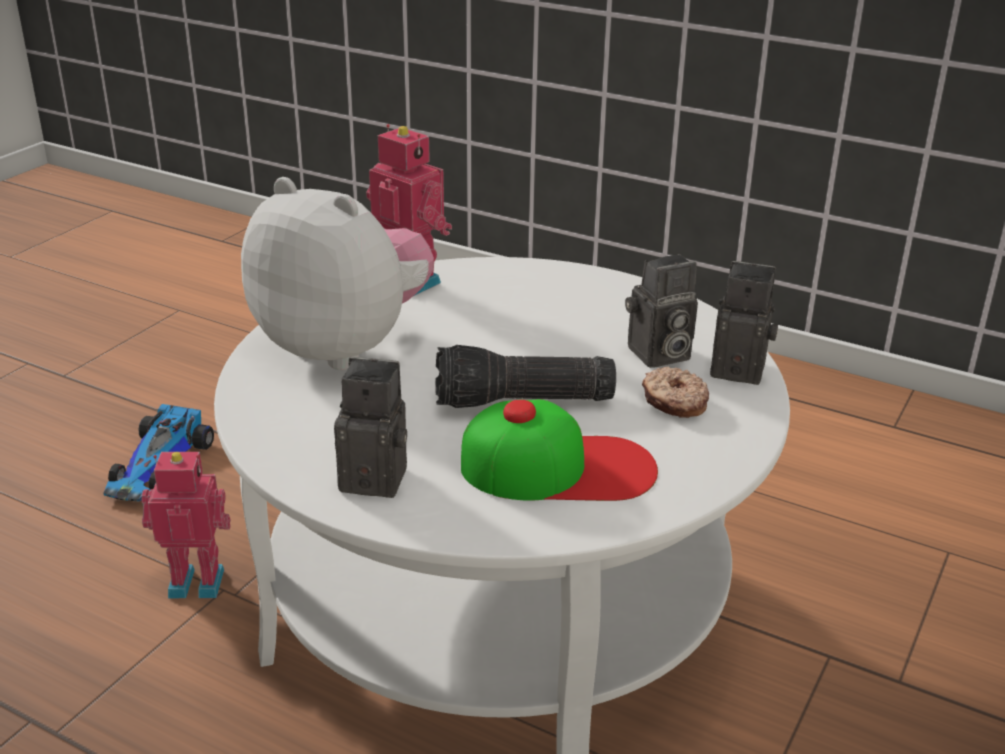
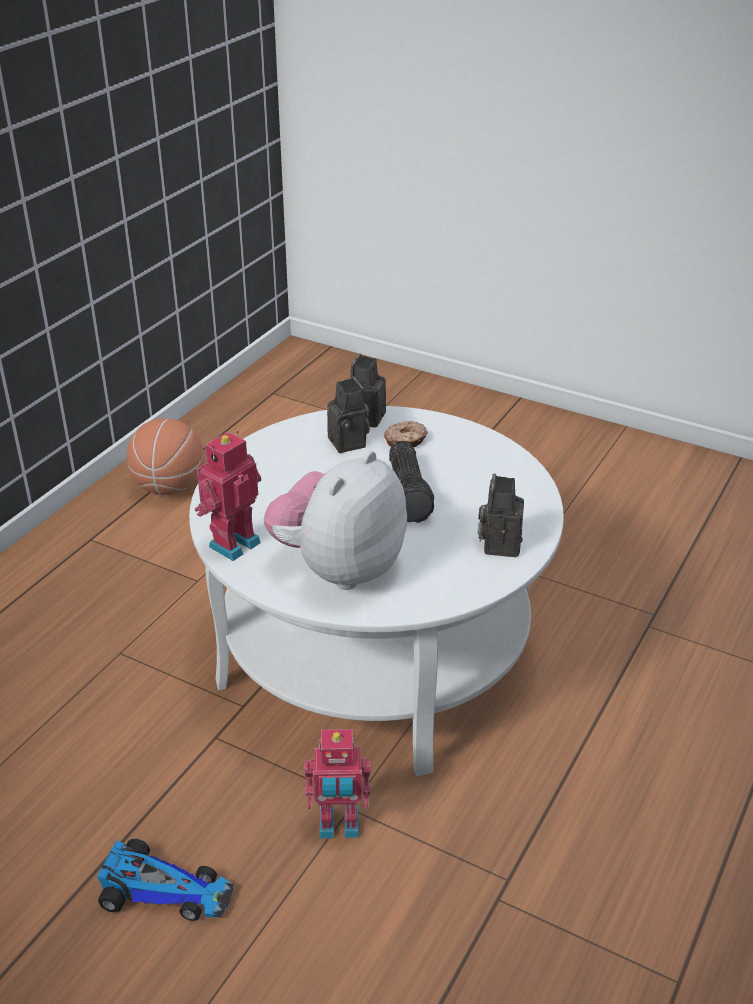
camera: 90 degrees left, 5 degrees up
toy robot [141,452,231,598] -> toy robot turned 90 degrees counterclockwise [304,729,371,839]
cap [461,399,658,501] -> none
none -> basketball [127,418,204,495]

